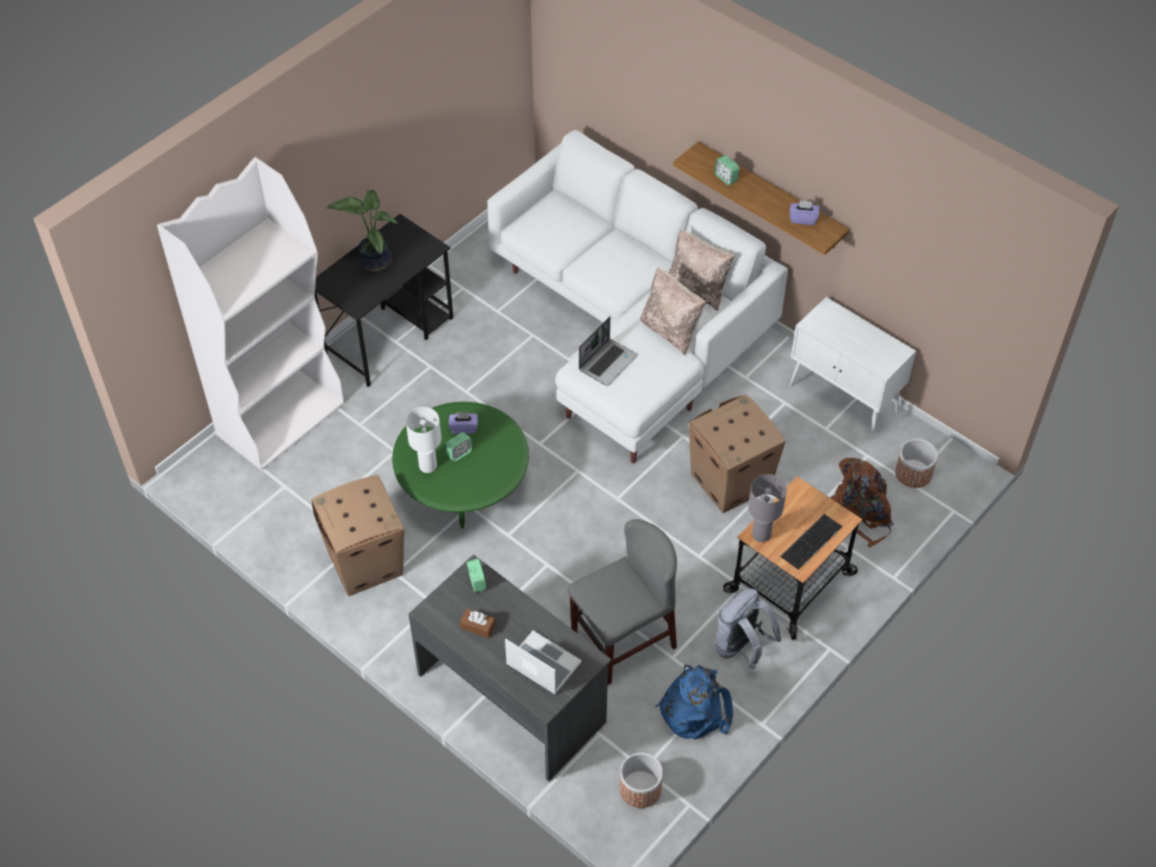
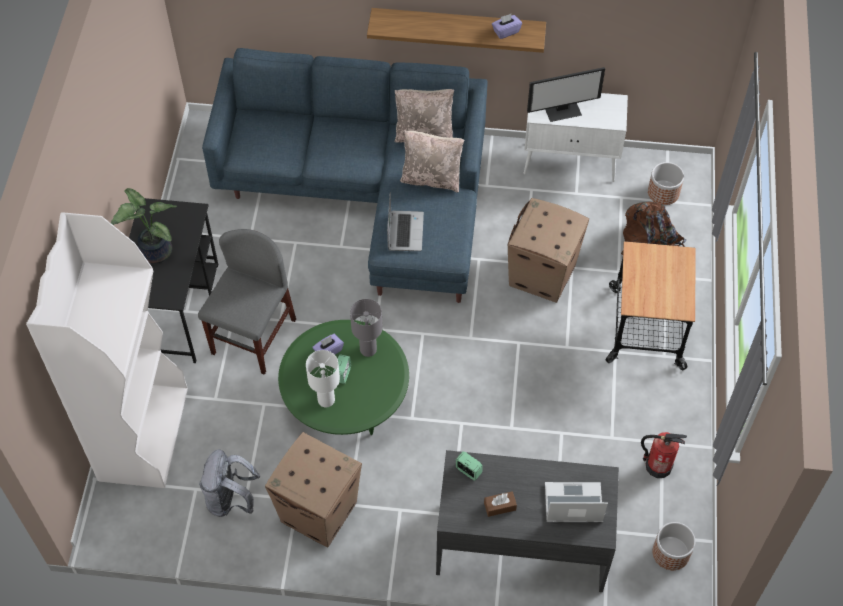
camera: 35 degrees left, 5 degrees up
white sofa [487,130,788,463] -> blue sofa [202,48,488,303]
grey chair [567,519,677,685] -> grey chair moved to [198,229,296,375]
blue backpack [655,665,733,739] -> fire extinguisher [641,432,687,478]
alarm clock [714,155,739,185] -> none
grey backpack [715,589,781,669] -> grey backpack moved to [199,449,260,517]
grey table lamp [748,474,787,542] -> grey table lamp moved to [350,299,383,357]
keyboard [781,514,842,570] -> none
none -> monitor [527,67,605,122]

